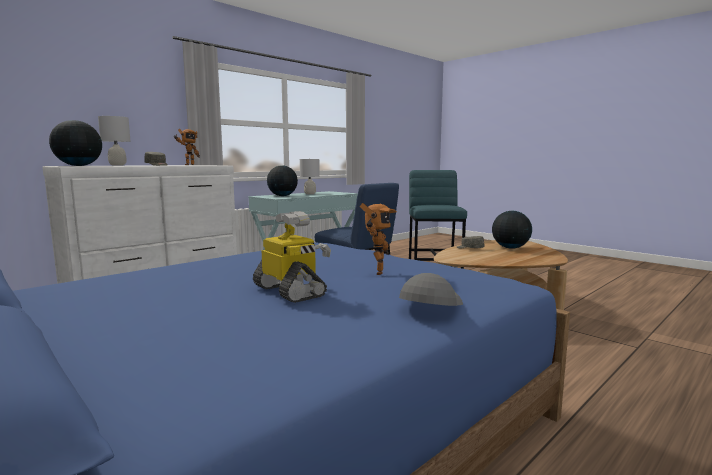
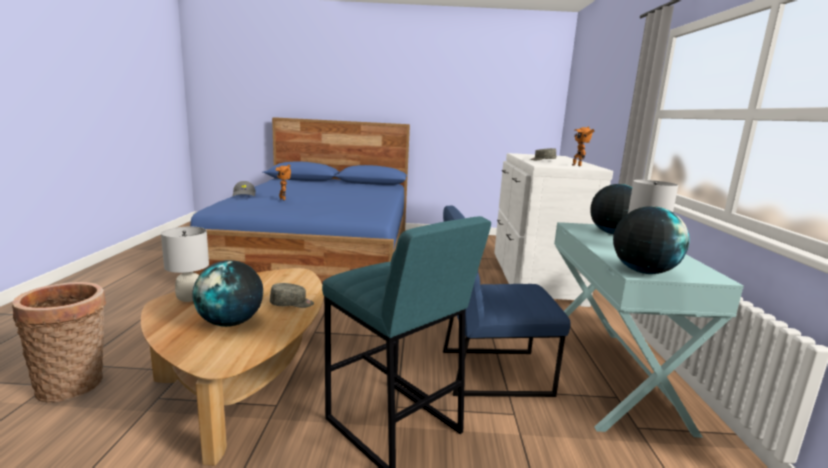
camera: 135 degrees right, 5 degrees up
globe [49,120,102,166] -> globe moved to [613,206,690,274]
grey table lamp [98,116,131,165] -> grey table lamp moved to [161,227,209,302]
toy robot [253,211,331,303] -> none
none -> basket [12,282,106,402]

